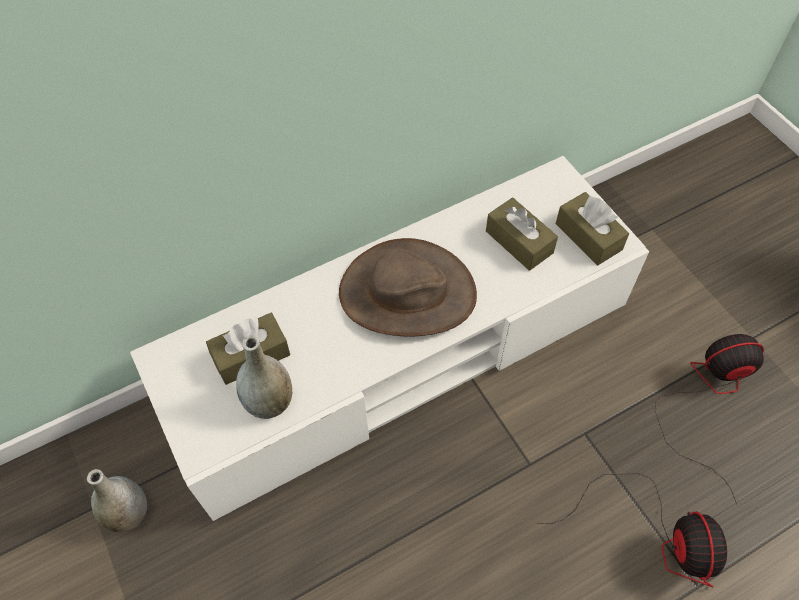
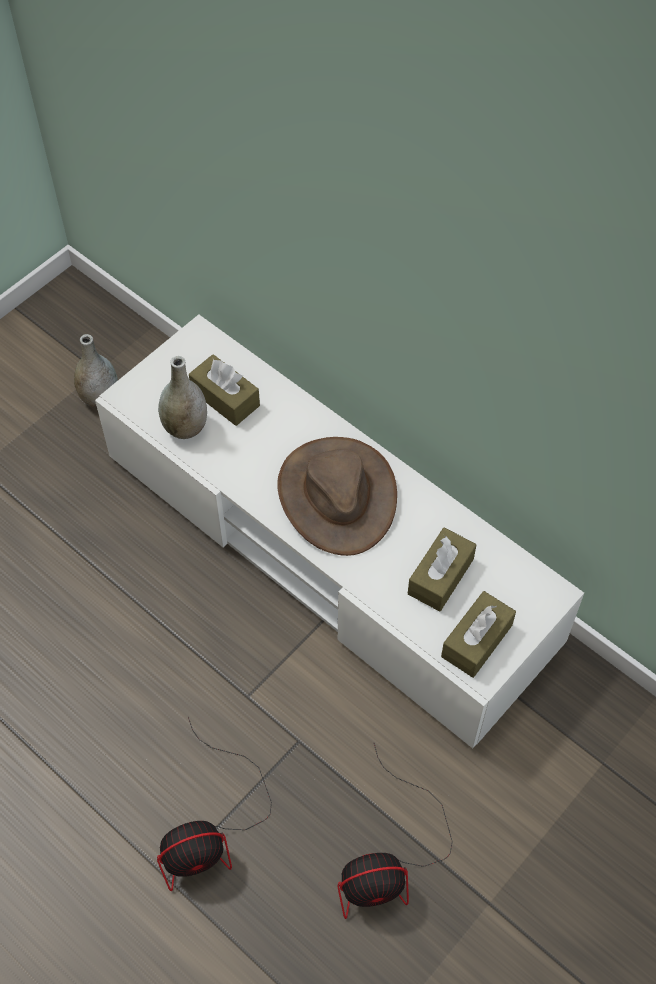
camera: 70 degrees right, 0 degrees up
fan [655,334,764,504] -> fan turned 105 degrees clockwise [338,743,453,919]

